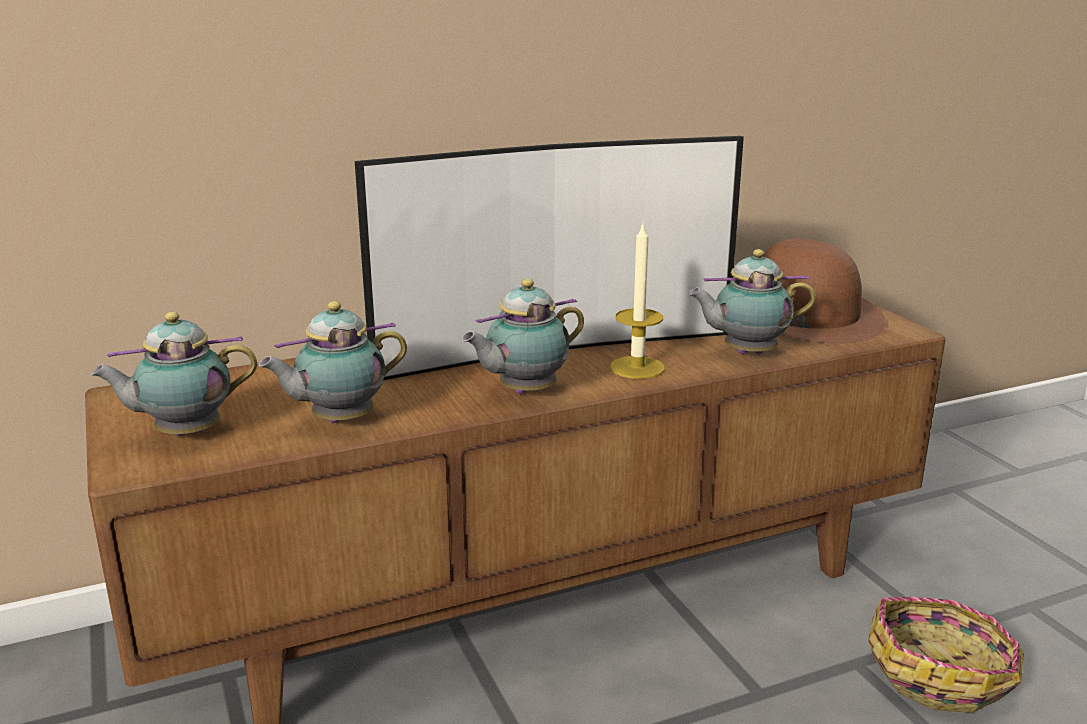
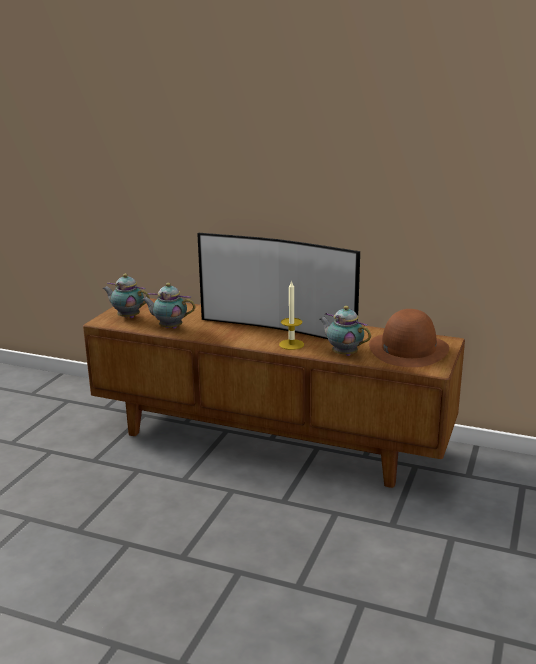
camera: 45 degrees right, 0 degrees up
teapot [462,279,584,394] -> none
basket [868,597,1024,713] -> none

